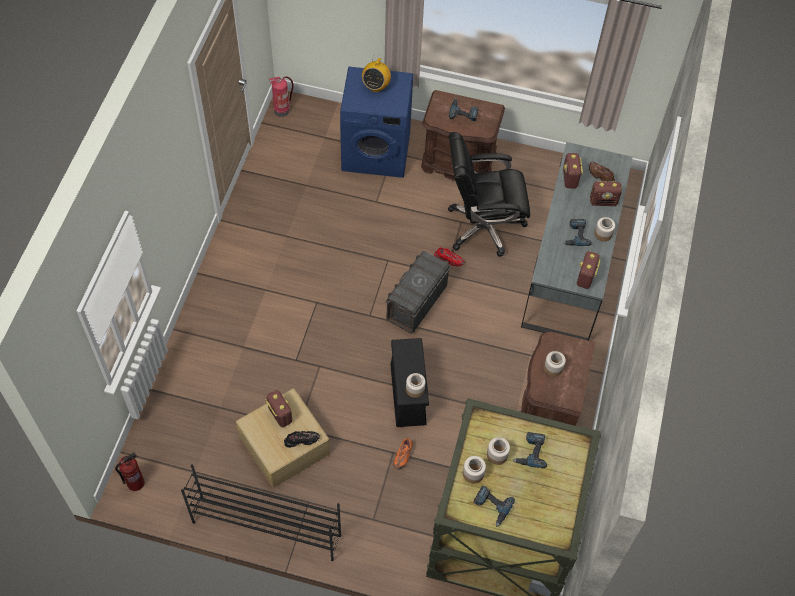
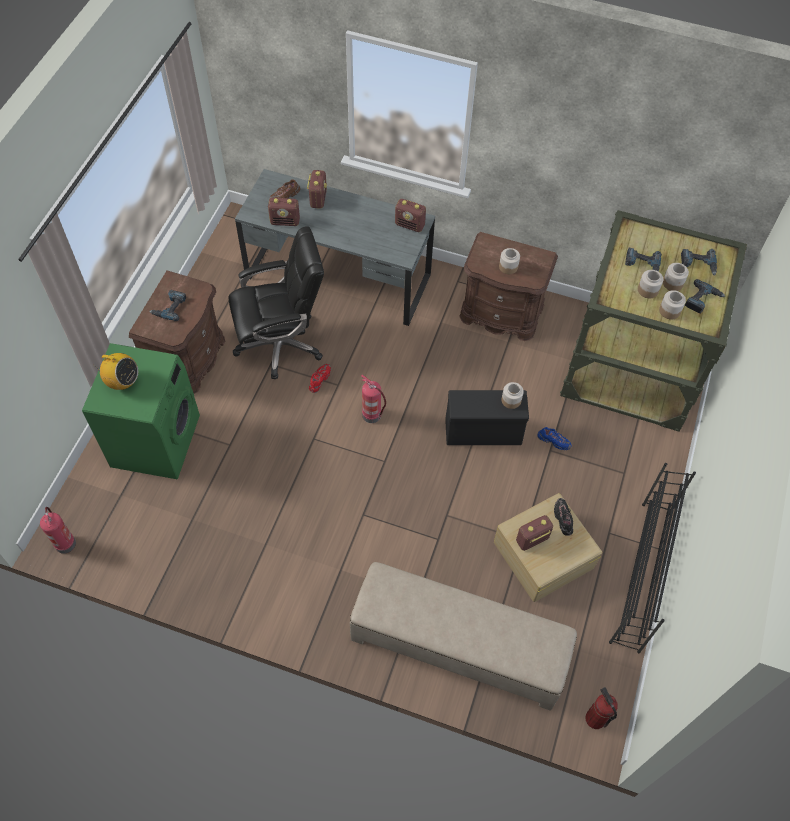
camera: 85 degrees left, 0 degrees up
blue washing machine [340,67,413,178] -> green washing machine [82,343,200,479]
grey storage box [385,251,451,334] -> fire extinguisher [361,375,386,423]
orange shoe [393,438,413,470] -> blue shoe [537,427,572,450]
black office chair [448,132,530,257] -> black office chair turned 105 degrees counterclockwise [228,226,324,379]
power drill [562,219,592,246] -> power drill moved to [681,249,717,276]
jar [594,217,615,242] -> jar moved to [663,263,689,291]
none -> beige bench [350,562,577,710]

